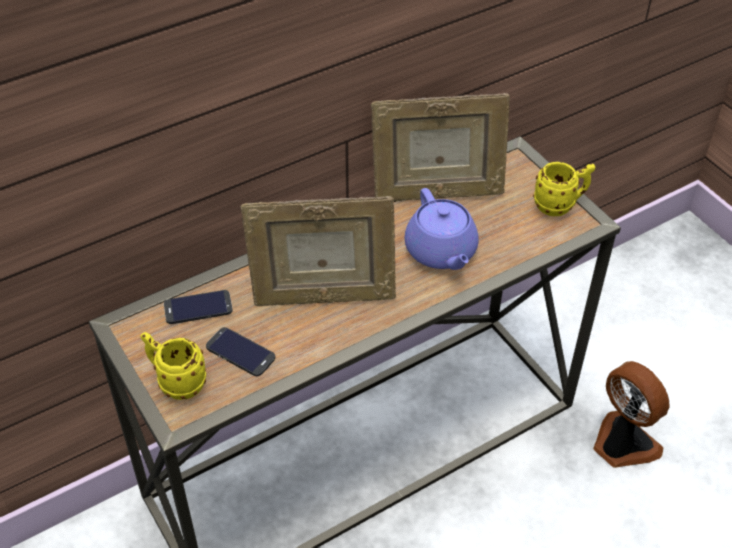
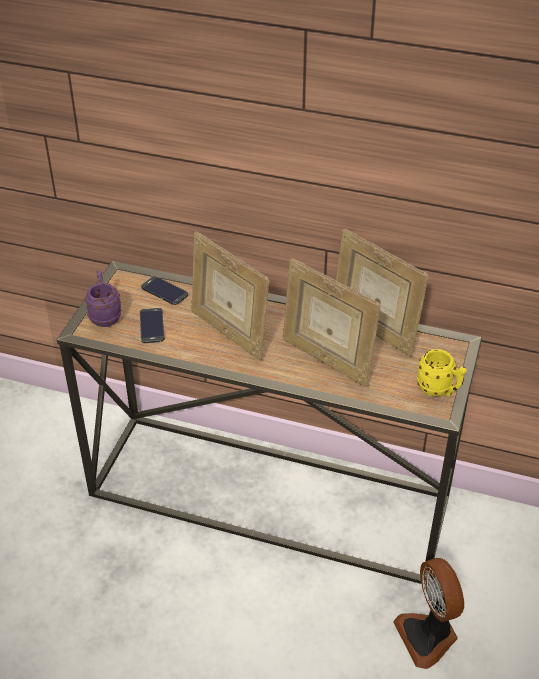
camera: 50 degrees right, 5 degrees down
yellow mug [141,332,206,400] -> purple mug [85,271,121,327]
purple teapot [404,188,479,270] -> picture frame [283,258,381,387]
fan [593,361,670,468] -> fan turned 150 degrees clockwise [393,558,464,669]

